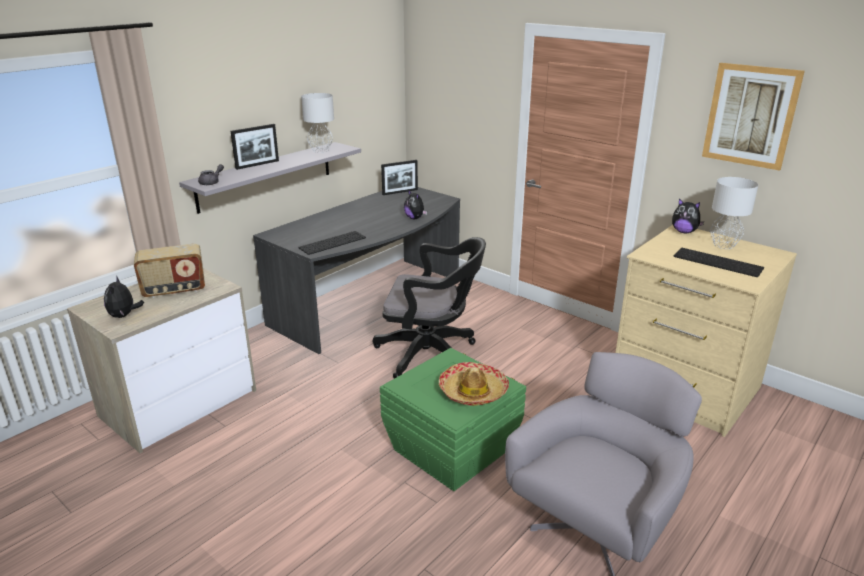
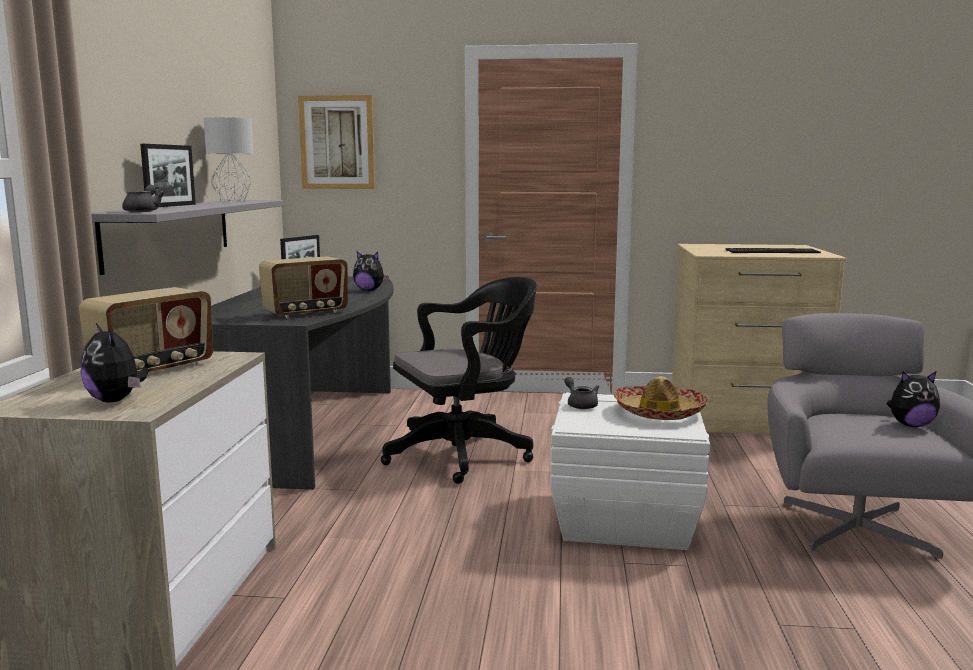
camera: 35 degrees left, 15 degrees down
keyboard [298,231,366,255] -> radio [259,256,348,318]
green storage box [380,348,526,491] -> white storage box [550,393,710,550]
plush toy [672,199,704,233] -> plush toy moved to [887,372,940,427]
picture [702,63,805,171] -> picture moved to [298,95,375,189]
grey table lamp [710,177,758,249] -> none
none -> grey teapot [564,377,599,409]

